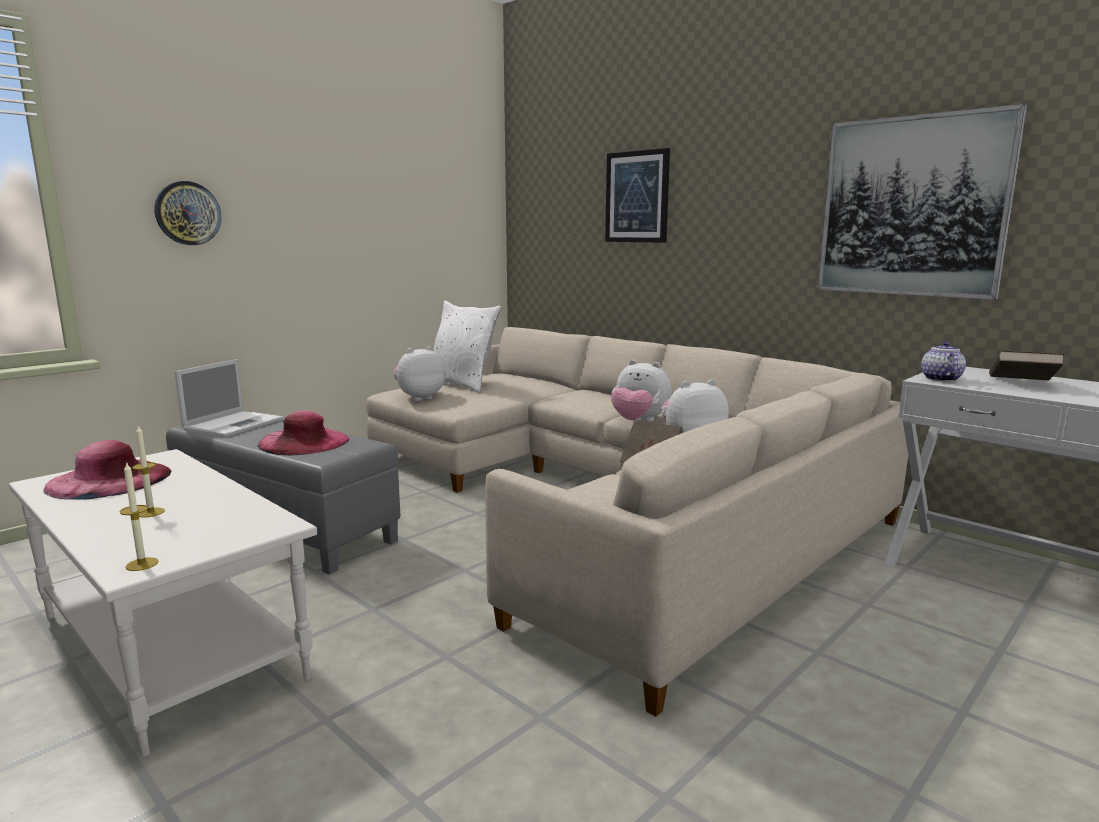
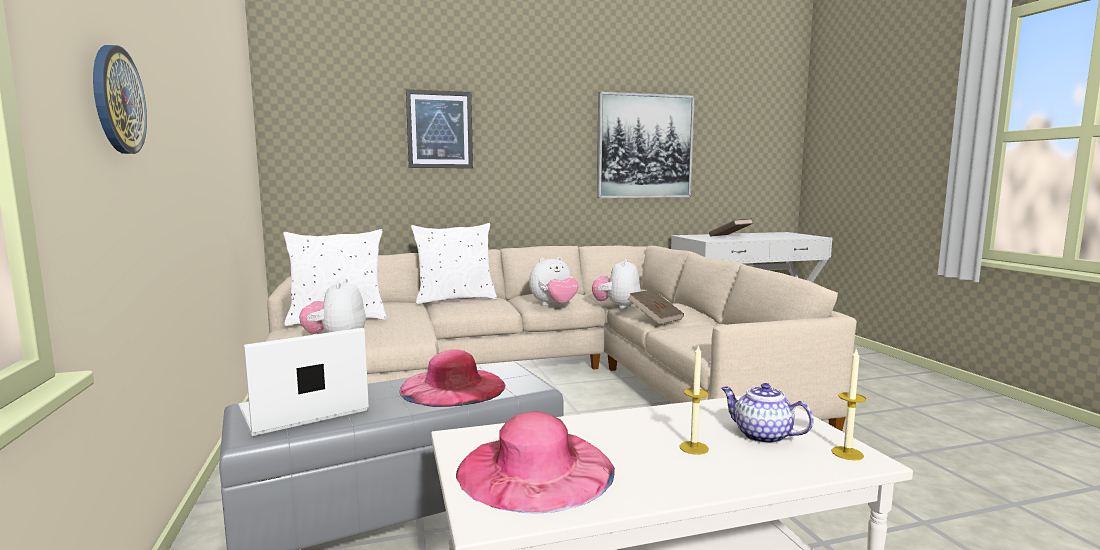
camera: 60 degrees left, 5 degrees down
laptop [175,359,283,437] -> laptop turned 90 degrees counterclockwise [238,328,369,436]
teapot [921,341,966,382] -> teapot moved to [721,383,814,444]
none -> white pillow [411,223,497,304]

